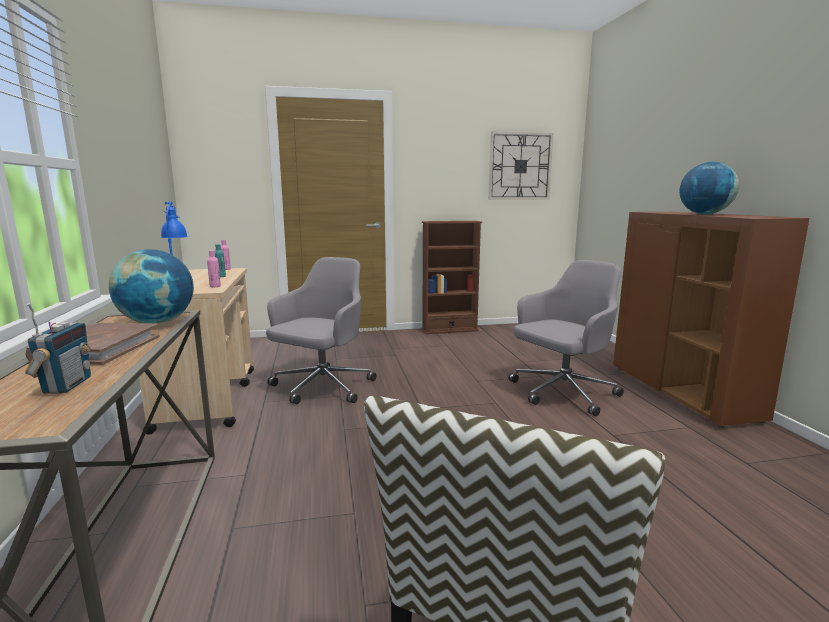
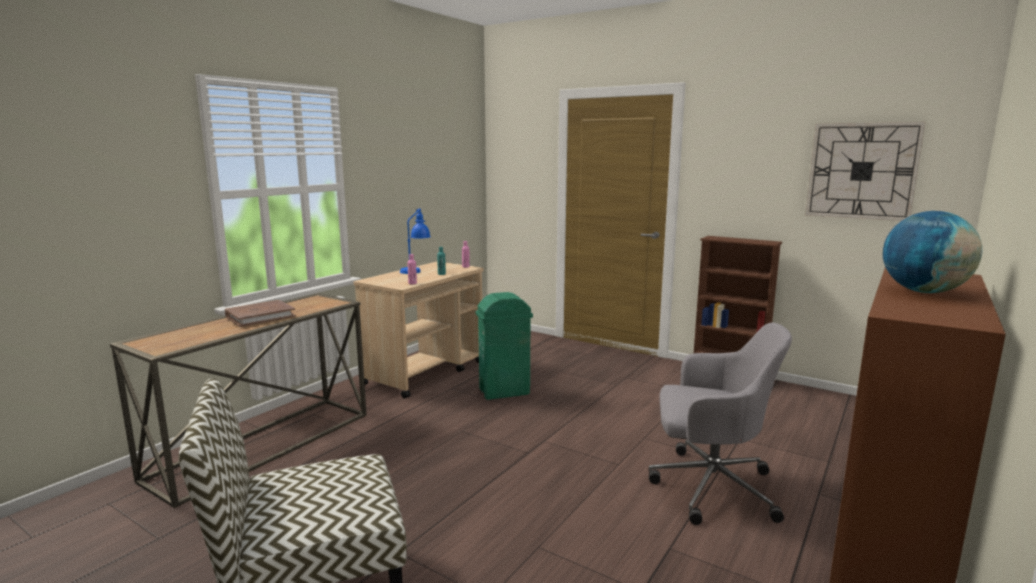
camera: 45 degrees right, 0 degrees up
radio [25,303,91,394] -> none
globe [109,249,194,324] -> none
grey office chair [266,257,376,404] -> green trash can [476,292,533,400]

